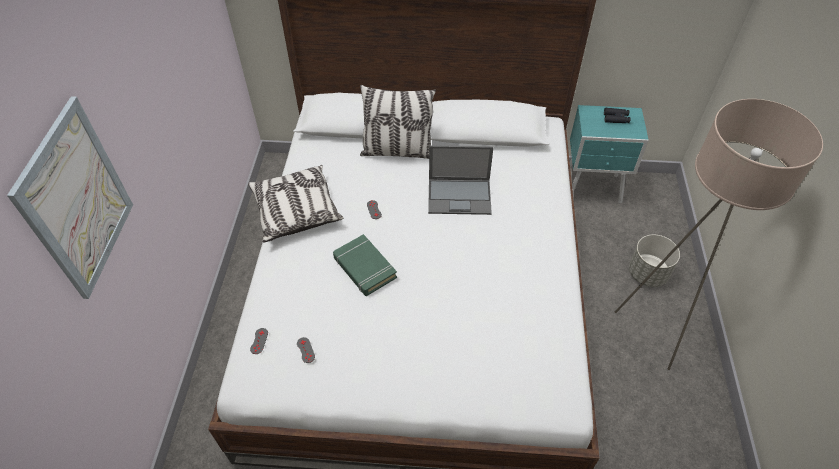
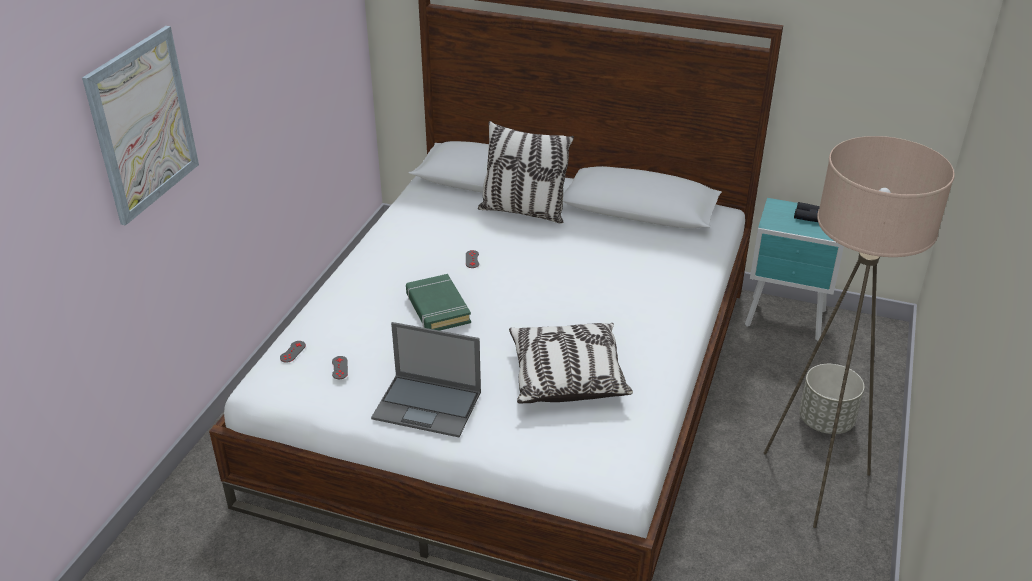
camera: 15 degrees right, 15 degrees down
pillow [248,165,343,242] -> pillow moved to [509,323,633,404]
laptop [428,145,494,215] -> laptop moved to [371,322,481,437]

